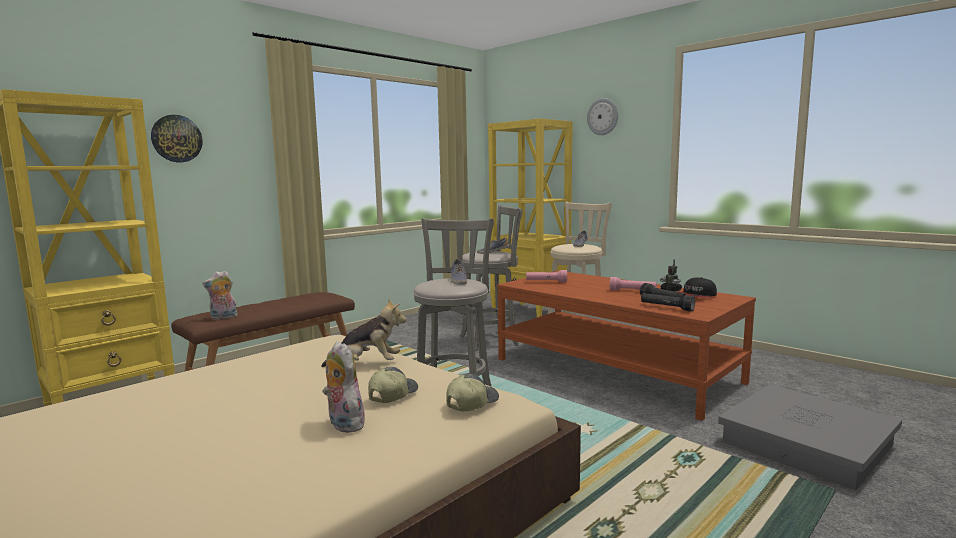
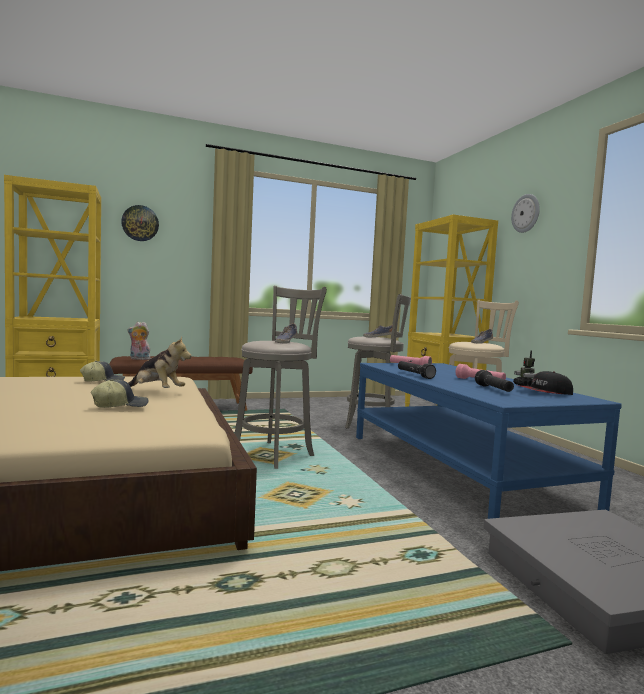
camera: 25 degrees right, 5 degrees down
plush toy [323,341,365,433] -> none
cap [446,374,499,412] -> cap moved to [80,361,125,382]
brown coffee table [497,271,756,421] -> blue coffee table [356,363,622,519]
black flashlight [641,293,695,312] -> black flashlight moved to [398,361,436,379]

